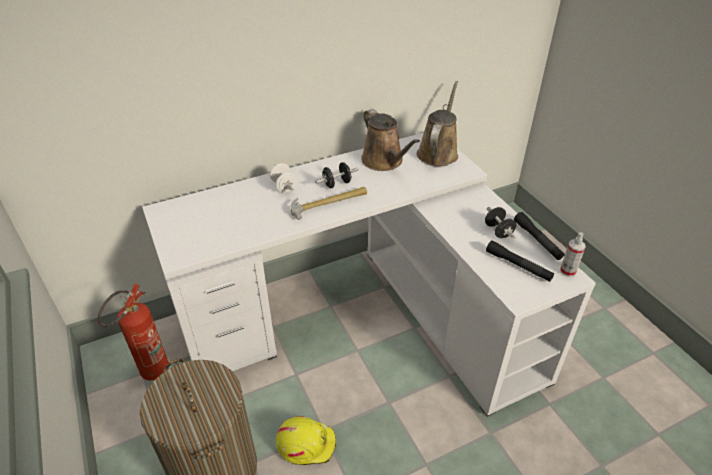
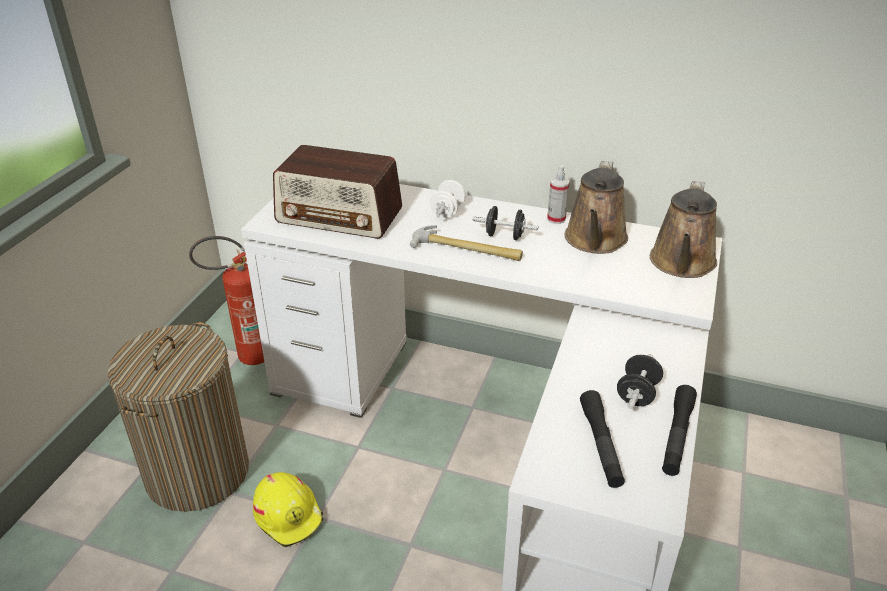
camera: 45 degrees right, 5 degrees down
brown watering can [417,81,458,167] -> brown watering can turned 135 degrees clockwise [650,181,717,278]
spray bottle [560,232,586,277] -> spray bottle moved to [547,165,570,224]
none -> radio [273,145,402,239]

